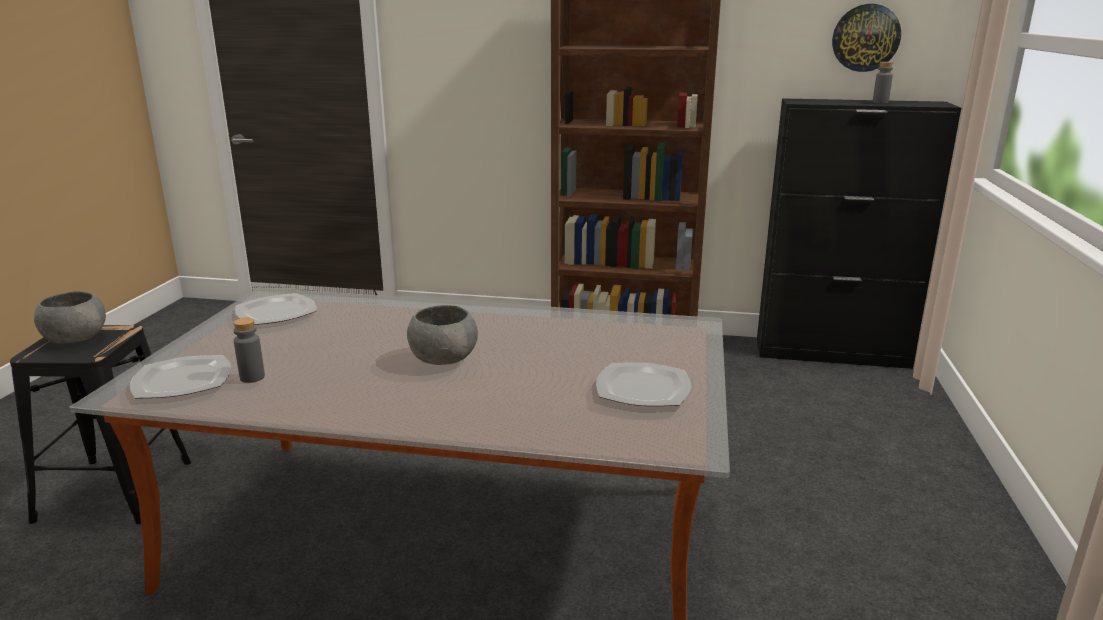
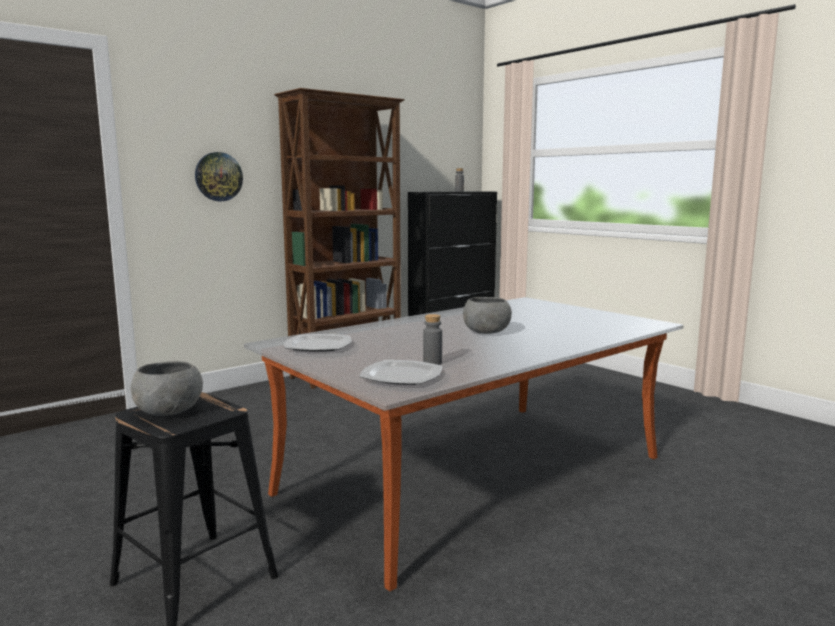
camera: 50 degrees left, 10 degrees down
plate [596,362,691,406] -> none
wall clock [832,4,901,72] -> wall clock moved to [195,152,243,201]

